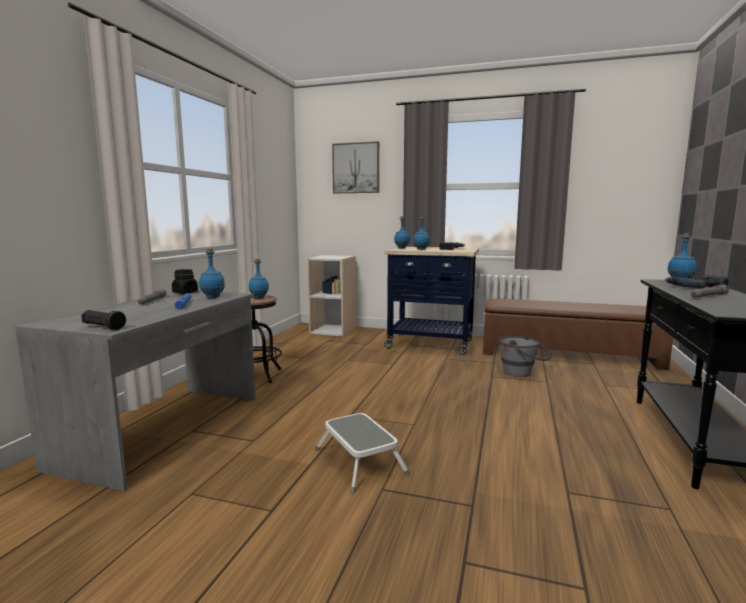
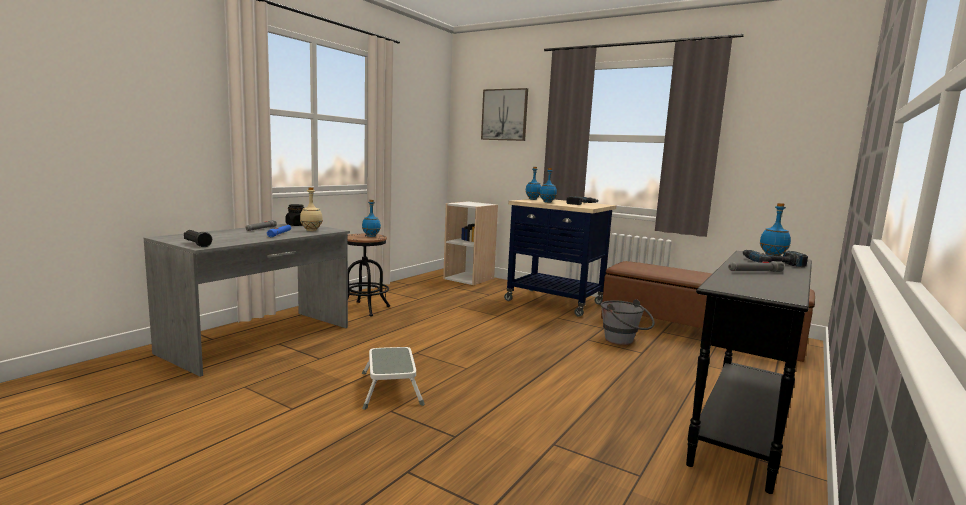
camera: 15 degrees right, 0 degrees up
blue bottle [199,248,225,298] -> beige bottle [300,187,323,231]

